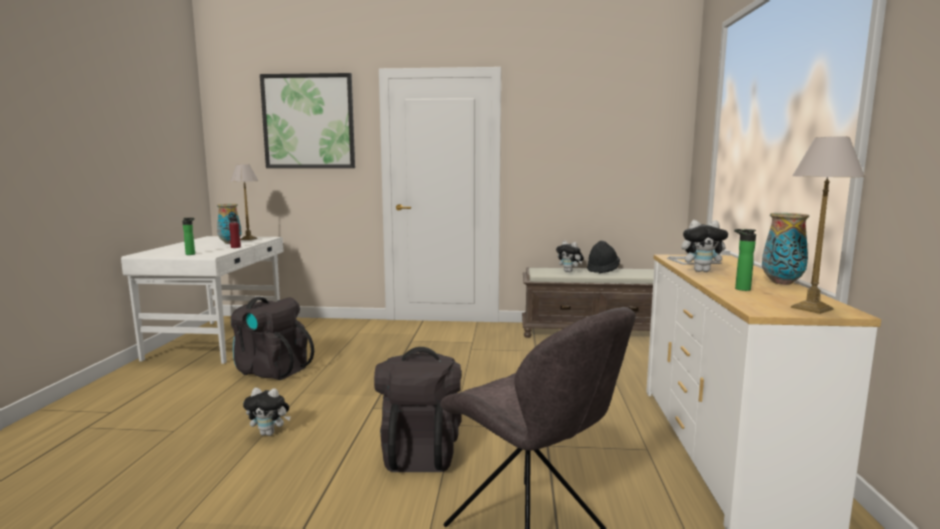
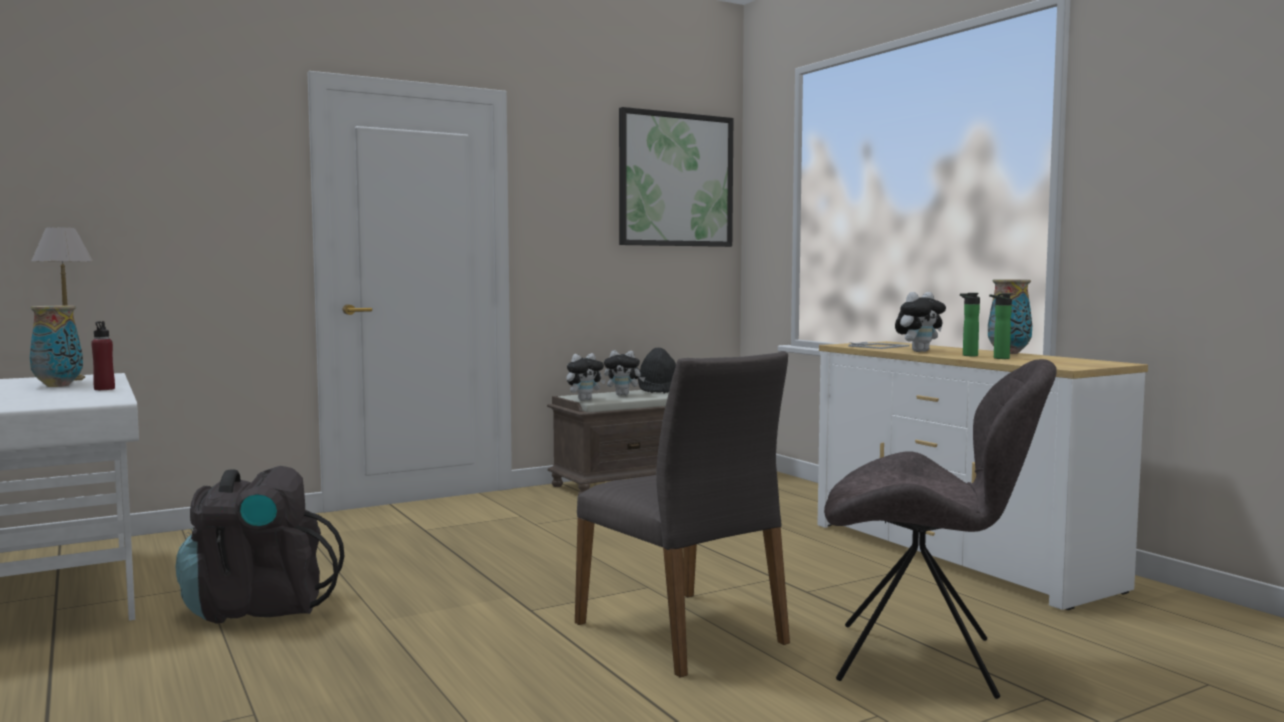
camera: 35 degrees left, 5 degrees down
bottle [182,218,195,255] -> bottle moved to [960,293,980,356]
plush toy [243,388,291,436] -> plush toy moved to [566,353,605,401]
picture [260,73,355,168] -> picture moved to [619,107,733,247]
black backpack [374,347,462,472] -> grey chair [575,351,790,678]
table lamp [791,137,865,314] -> none

